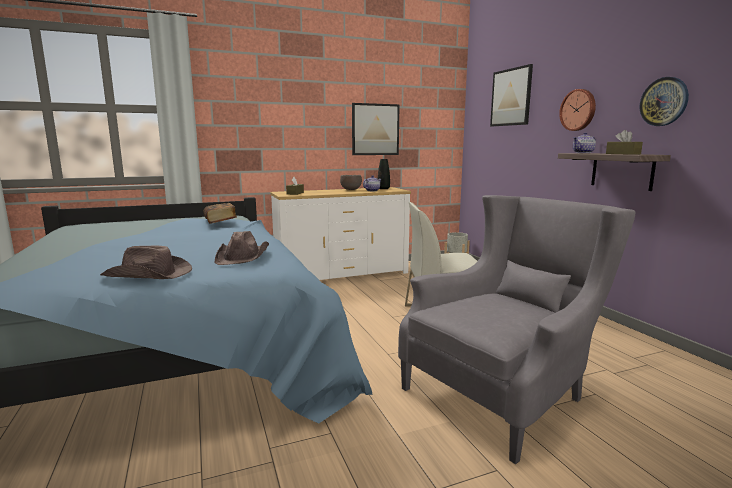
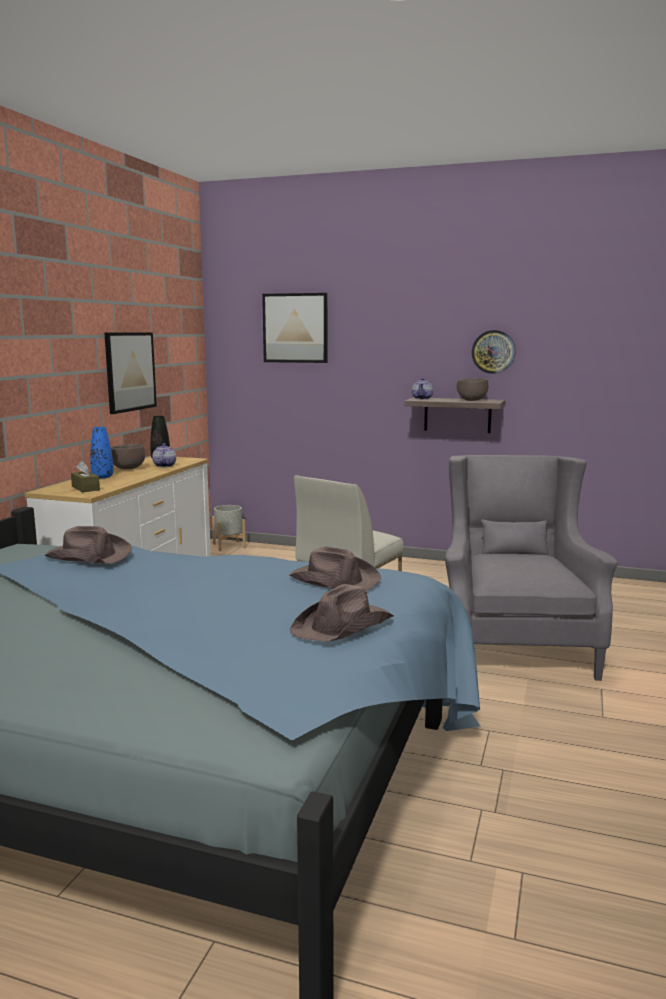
camera: 50 degrees left, 0 degrees up
book [203,203,237,224] -> brown hat [44,526,132,564]
wall clock [559,89,596,131] -> none
brown tissue box [606,130,643,155] -> brown bowl [457,378,488,401]
none -> blue vase [90,427,114,478]

